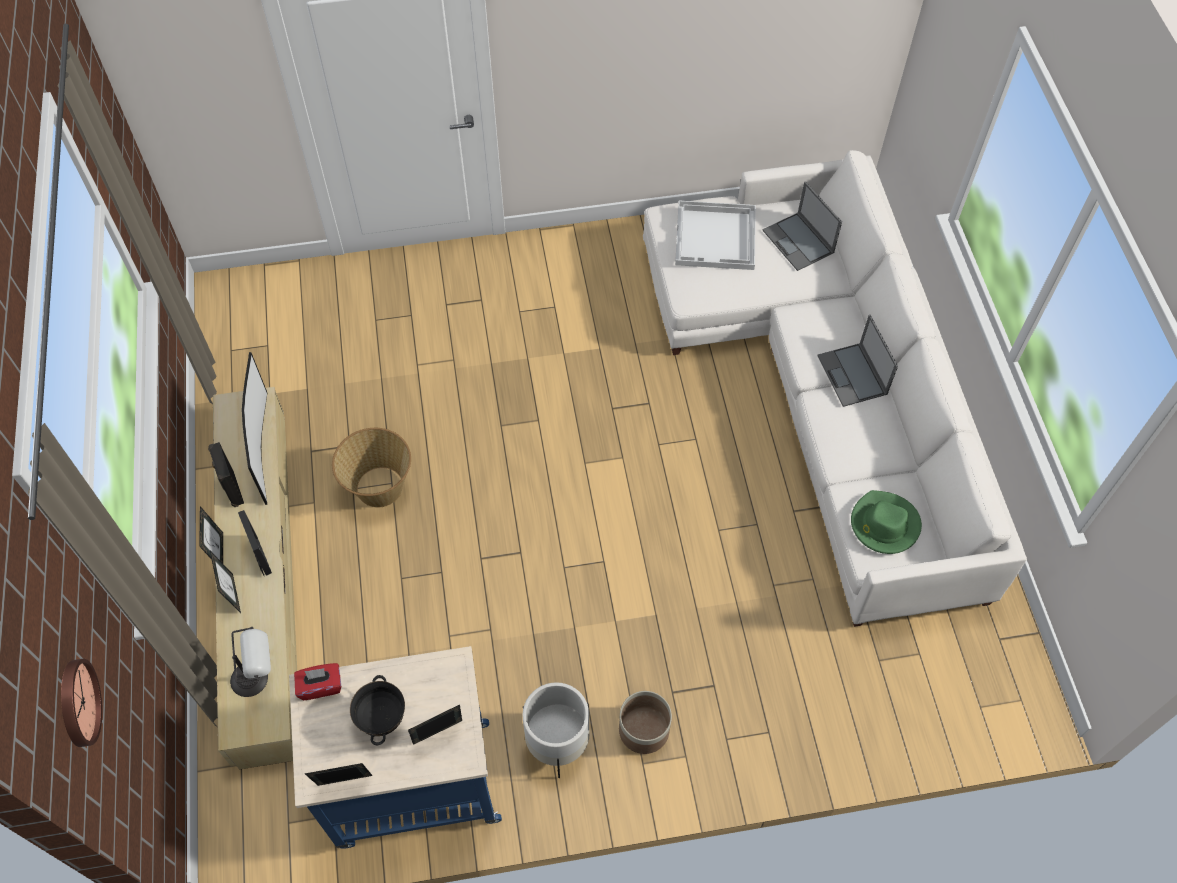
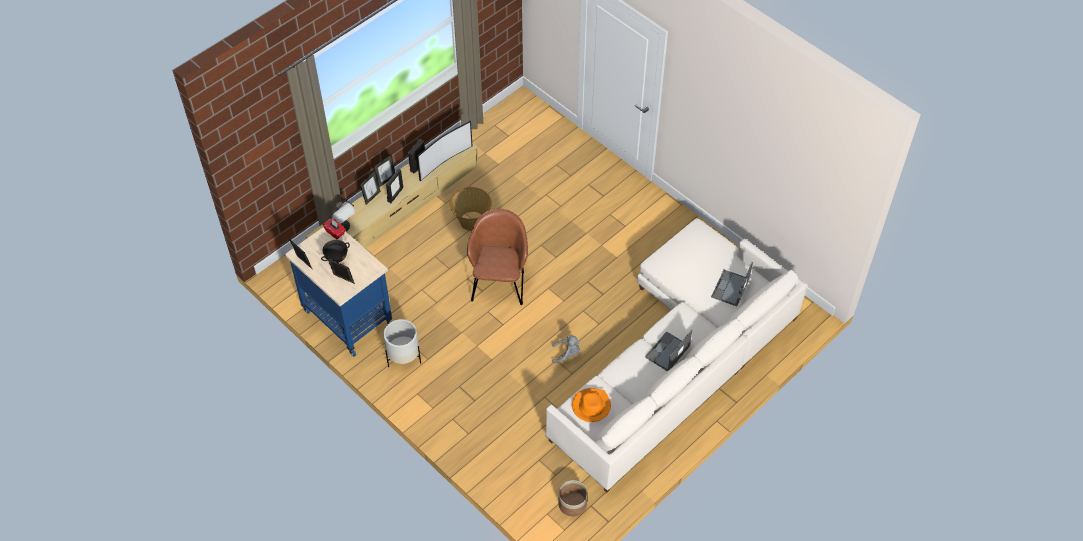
camera: 55 degrees right, 5 degrees down
wall clock [61,659,102,747] -> none
planter [619,691,672,754] -> planter moved to [558,480,587,516]
white tray [675,201,756,270] -> none
green hat [851,490,922,554] -> orange hat [572,388,611,422]
none -> brown armchair [467,209,528,305]
none -> grey plush toy [552,336,580,363]

